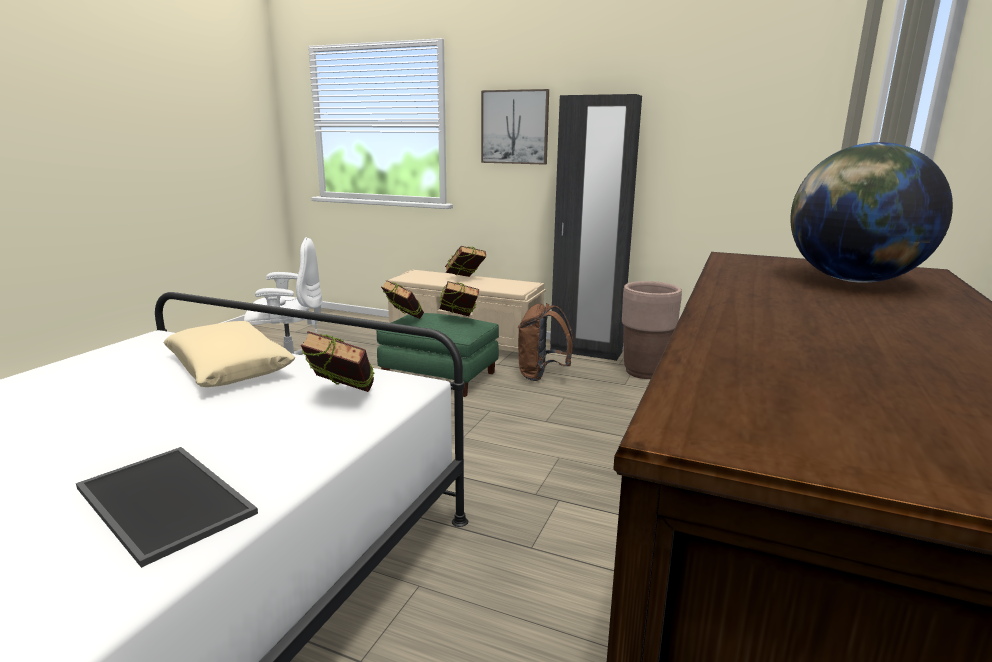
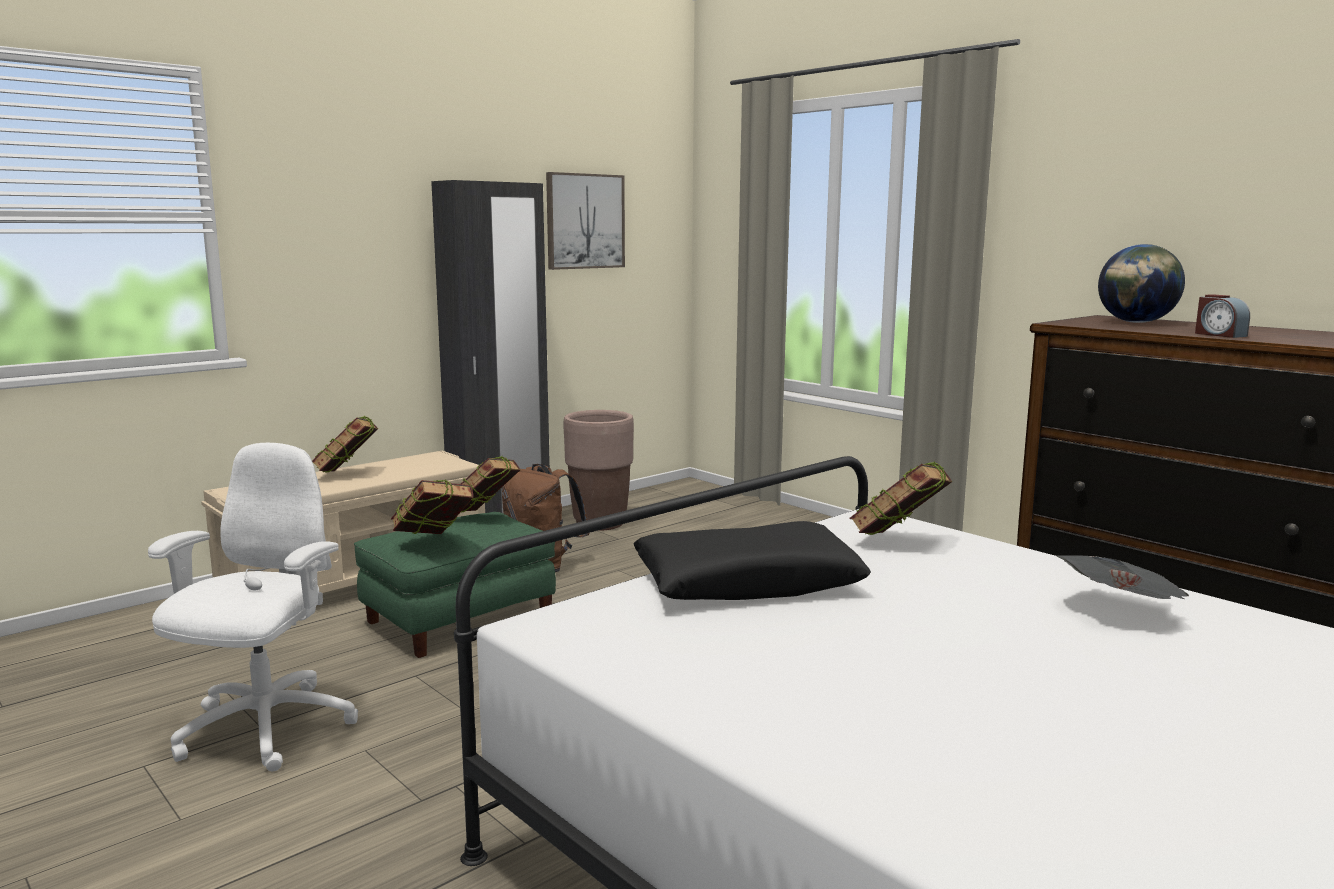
camera: 65 degrees left, 5 degrees down
tray [76,447,258,568] -> newspaper [1056,555,1188,599]
beige pillow [164,321,296,387] -> black pillow [634,521,871,600]
picture [481,89,549,165] -> picture moved to [546,172,625,270]
none -> alarm clock [1195,294,1250,338]

